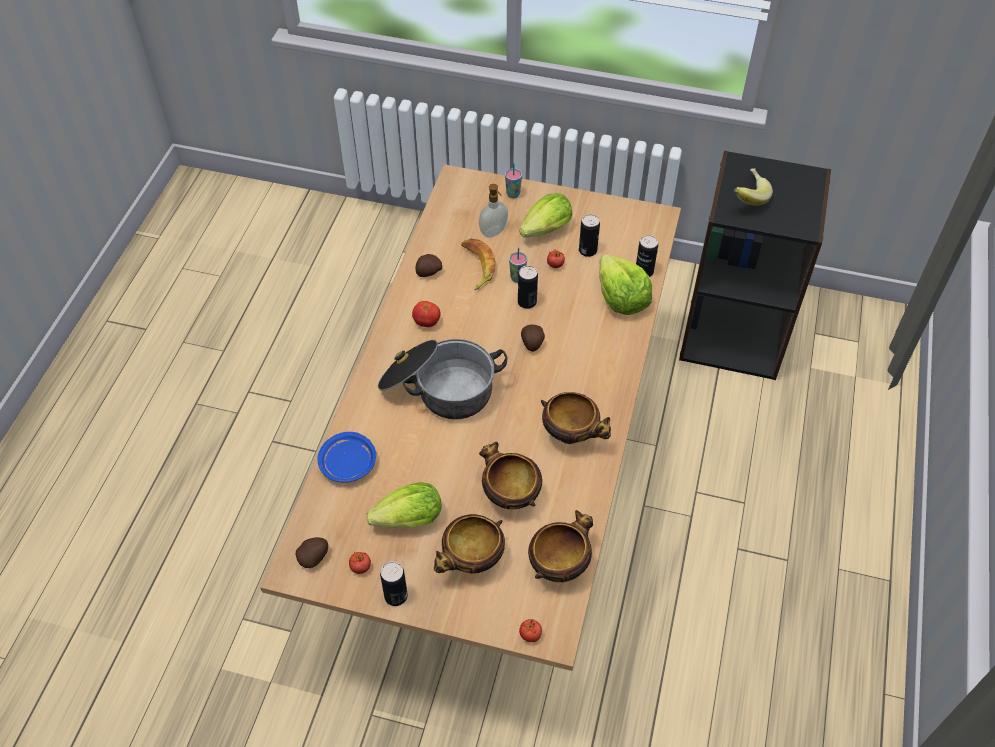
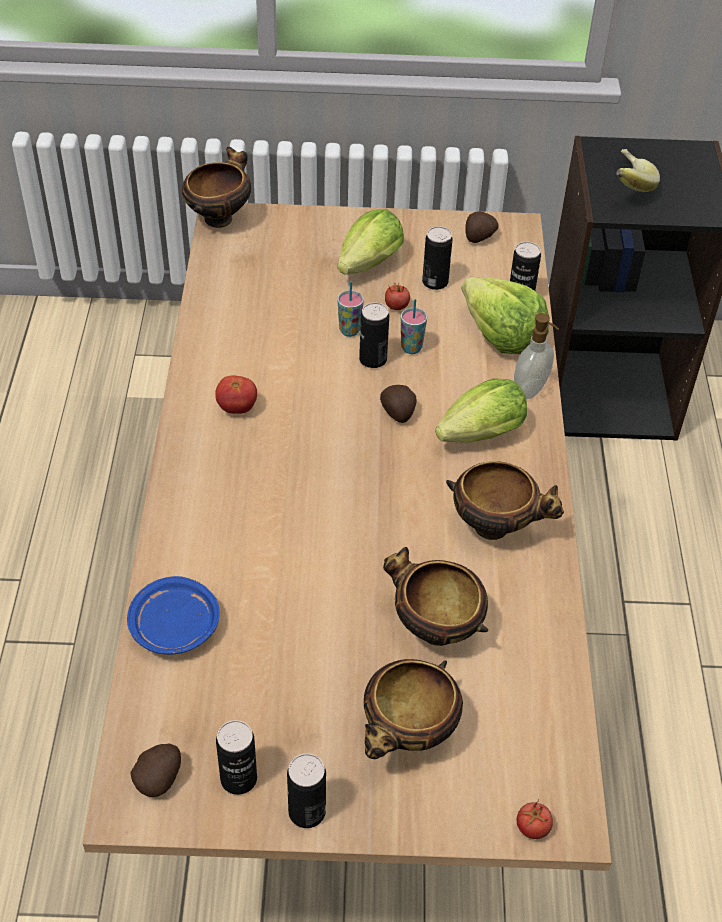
camera: 15 degrees left, 5 degrees down
tomato [349,551,371,574] -> can [216,720,257,795]
lettuce [366,482,442,528] -> lettuce moved to [436,378,527,443]
cooking pot [378,339,508,419] -> none
potato [415,254,442,277] -> potato moved to [465,211,498,243]
banana [461,239,496,290] -> none
soap dispenser [479,184,508,238] -> soap dispenser moved to [514,313,559,399]
cup [505,163,522,198] -> cup moved to [401,299,427,354]
bowl [528,510,593,582] -> bowl moved to [182,147,251,228]

